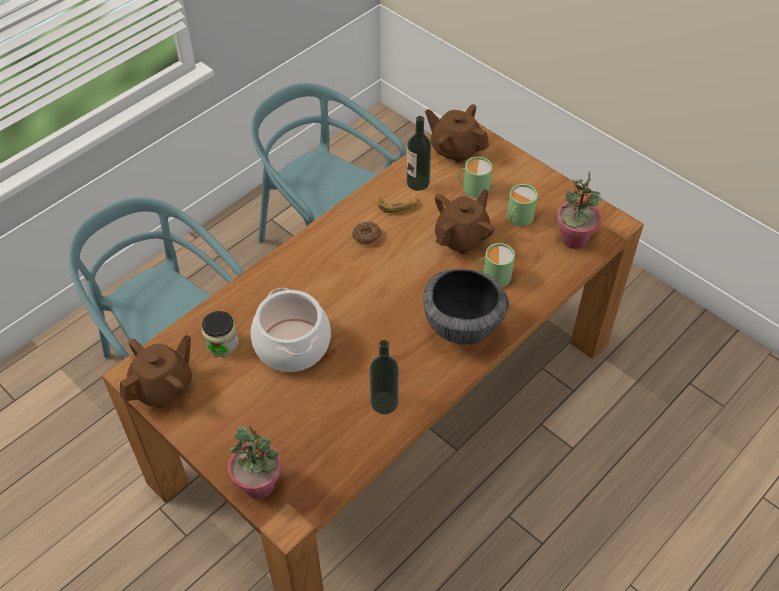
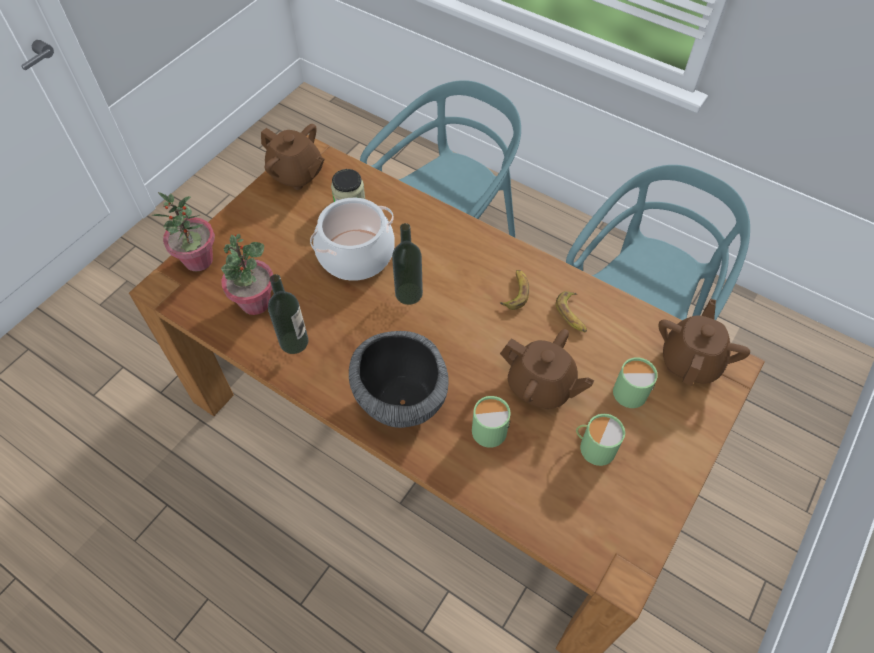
camera: 80 degrees right, 5 degrees up
donut [352,221,381,245] -> banana [500,270,529,310]
bottle [407,116,431,191] -> bottle moved to [392,223,423,305]
potted plant [556,171,601,249] -> potted plant moved to [221,234,273,315]

